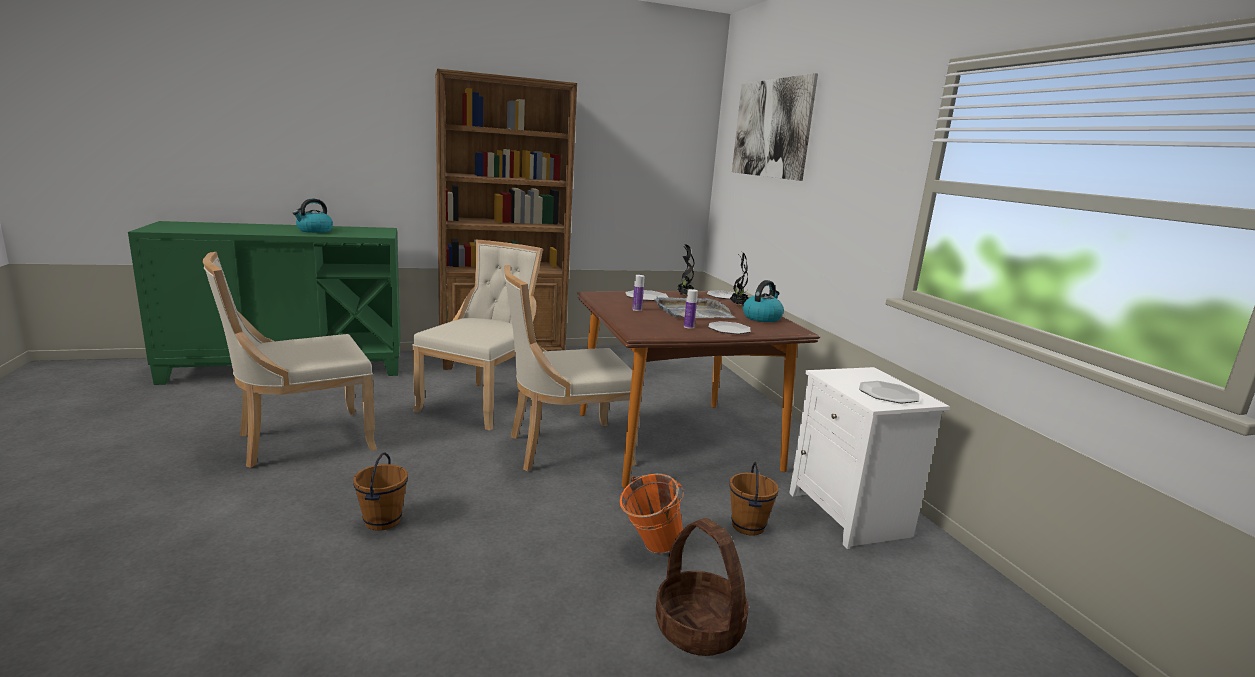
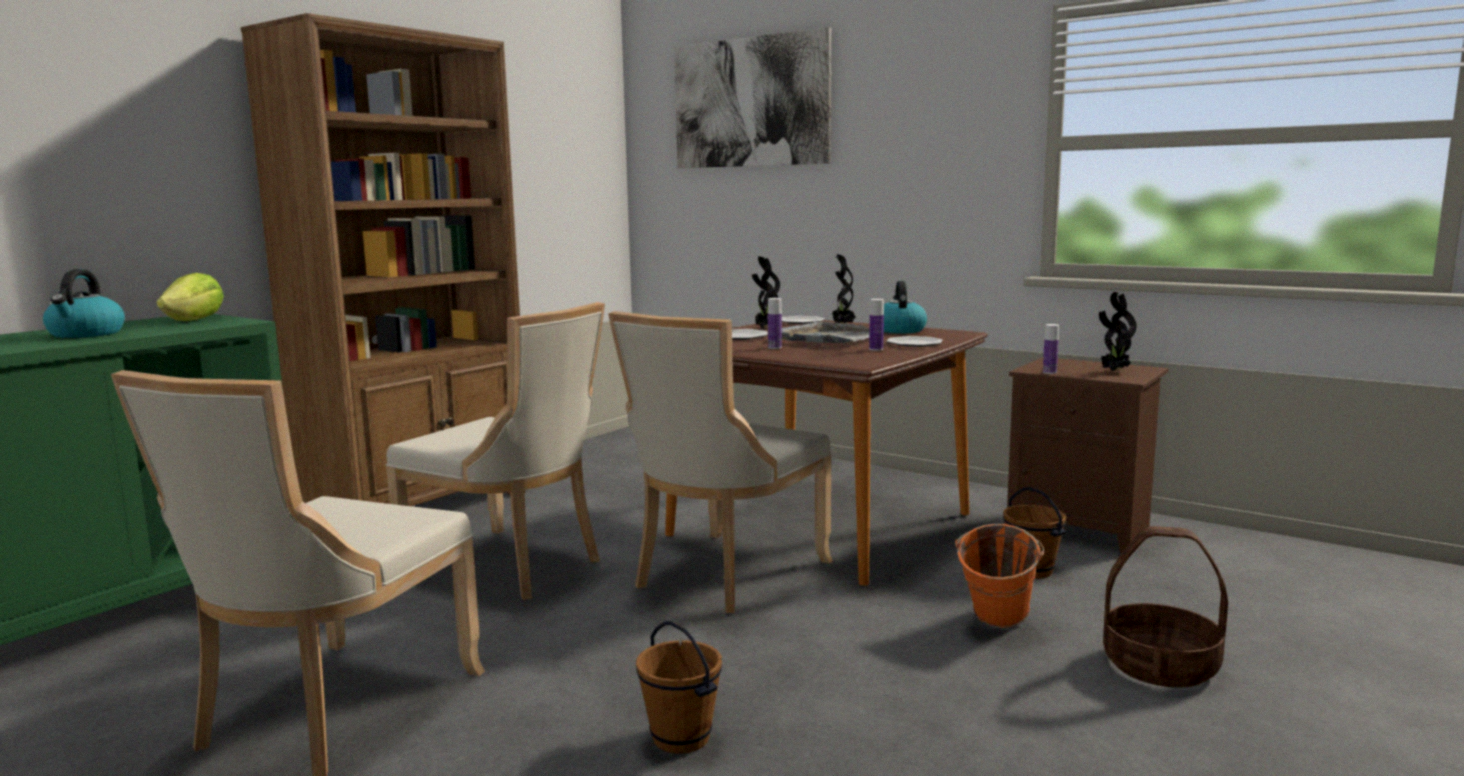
camera: 35 degrees left, 5 degrees down
beige chair [413,240,543,430] -> beige chair turned 135 degrees clockwise [386,302,605,600]
white nightstand [789,367,950,549] -> brown nightstand [1007,357,1168,554]
plate [859,381,919,403] -> potted plant [1099,292,1137,371]
none -> lettuce [156,273,224,321]
none -> bottle [1043,324,1059,374]

